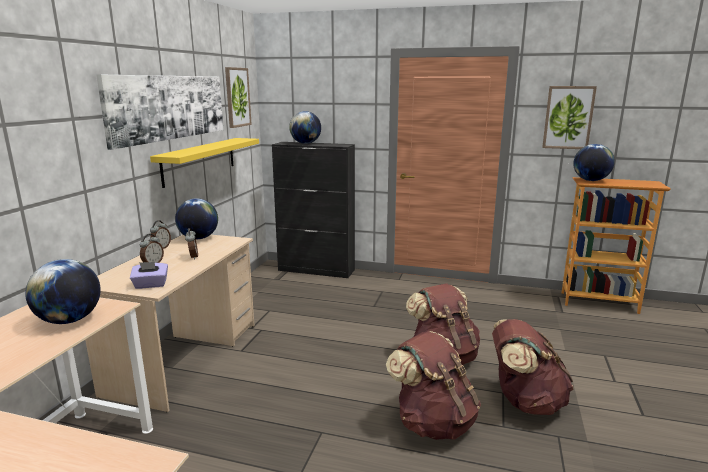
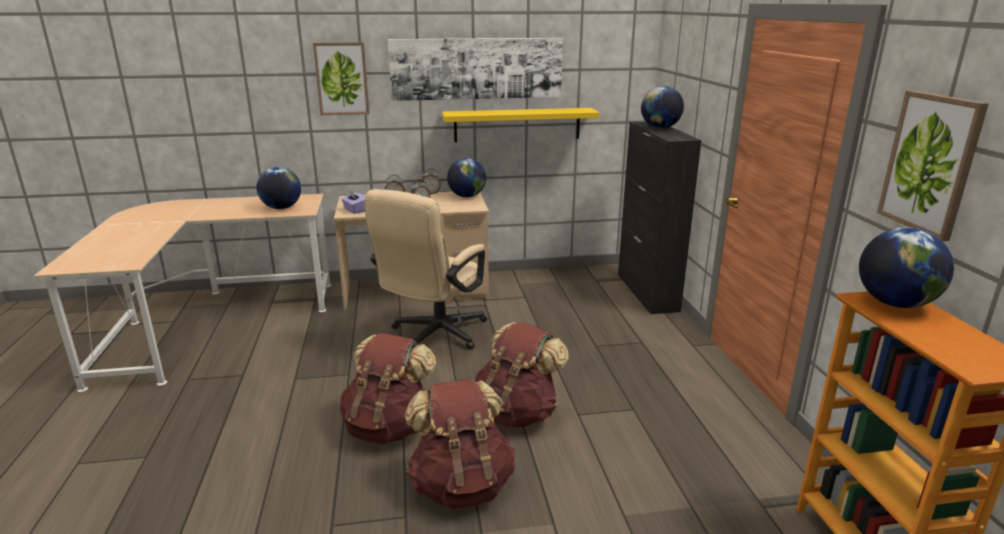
camera: 65 degrees right, 5 degrees up
picture [225,67,252,128] -> picture moved to [313,42,369,115]
none -> beige office chair [364,189,487,350]

